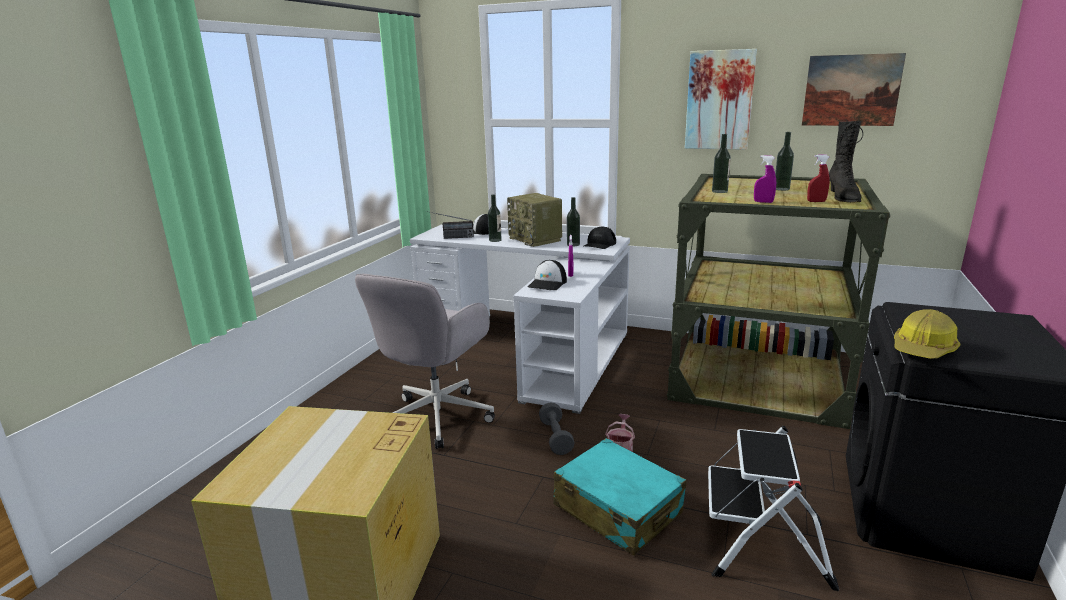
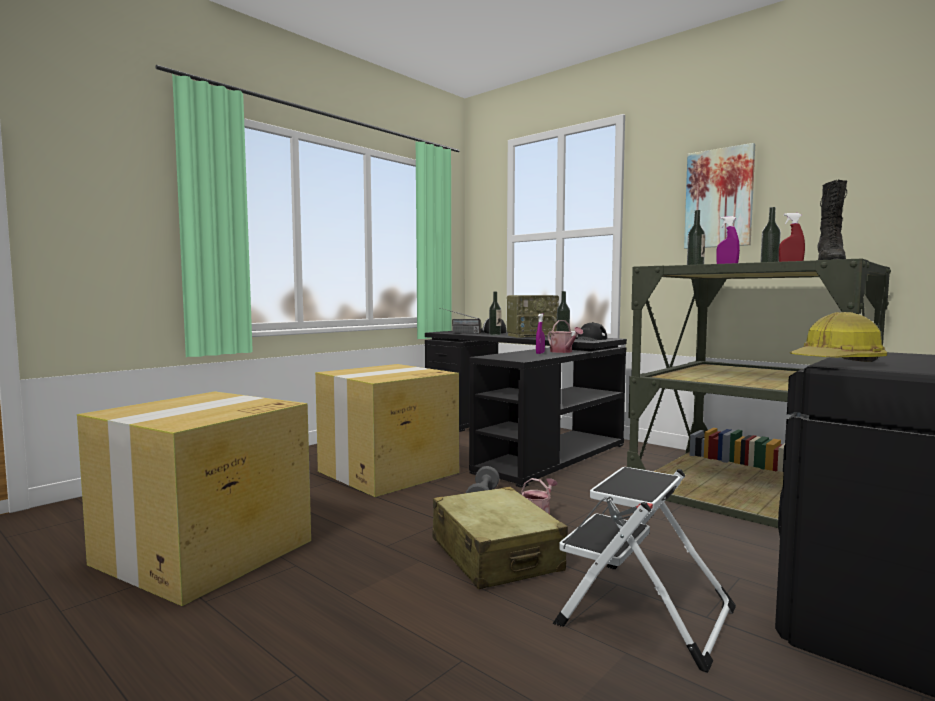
camera: 20 degrees right, 15 degrees down
grey office chair [355,274,495,449] -> cardboard box [315,364,459,497]
white desk [410,225,630,414] -> black desk [425,331,627,488]
radio [507,193,562,247] -> radio turned 90 degrees counterclockwise [507,295,559,338]
cap [527,260,567,290] -> none
turquoise suitcase [553,438,687,556] -> beige suitcase [433,487,568,589]
picture [802,53,906,126] -> none
none -> watering can [548,320,583,353]

